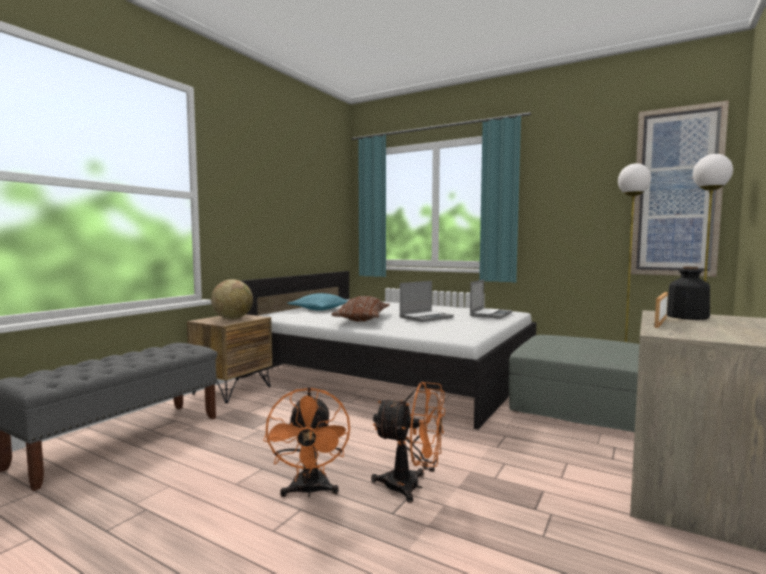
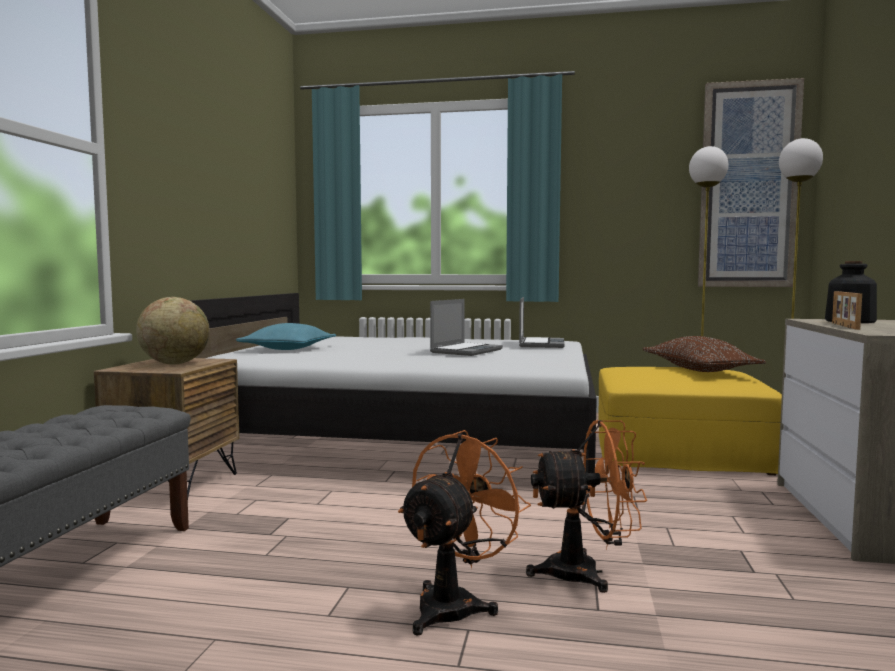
camera: 20 degrees left, 0 degrees up
orange fan [263,387,350,497] -> orange fan turned 120 degrees counterclockwise [398,430,531,636]
brown pillow [331,296,390,321] -> brown pillow moved to [643,336,766,372]
grey ottoman [509,335,639,432] -> yellow ottoman [598,367,782,475]

